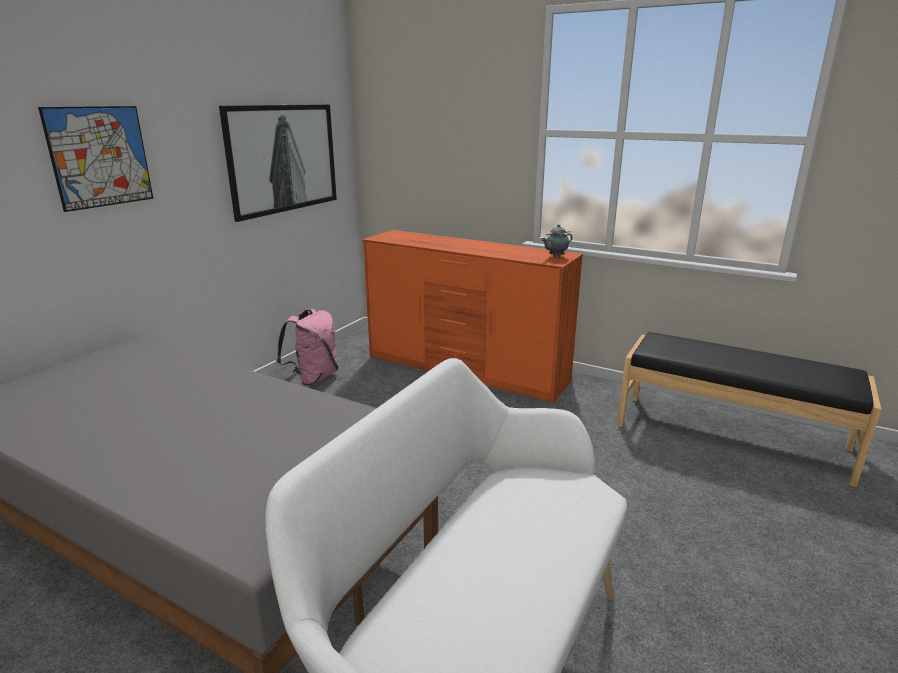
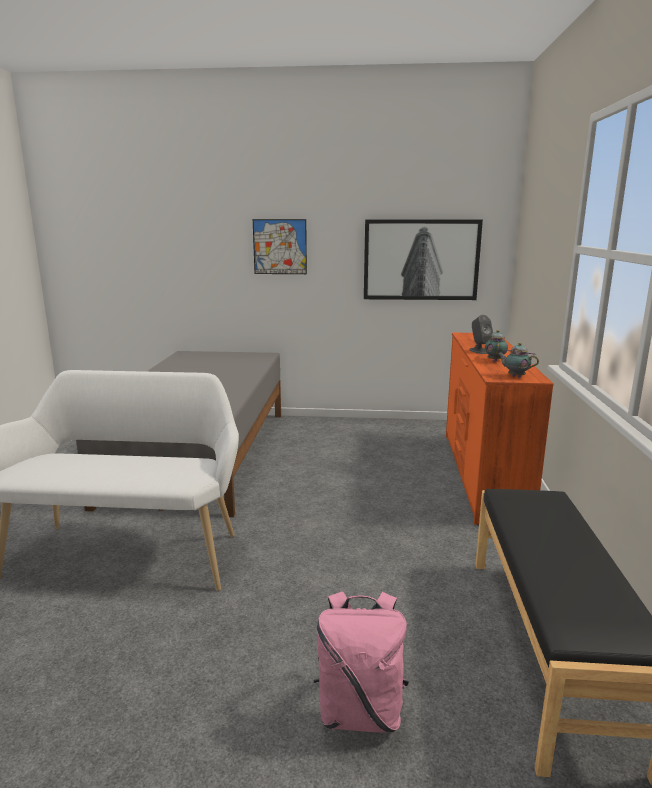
camera: 65 degrees right, 5 degrees down
pink backpack [276,309,338,386] -> pink backpack moved to [314,591,409,733]
none -> grey speaker [469,315,493,354]
none -> teapot [485,330,508,362]

